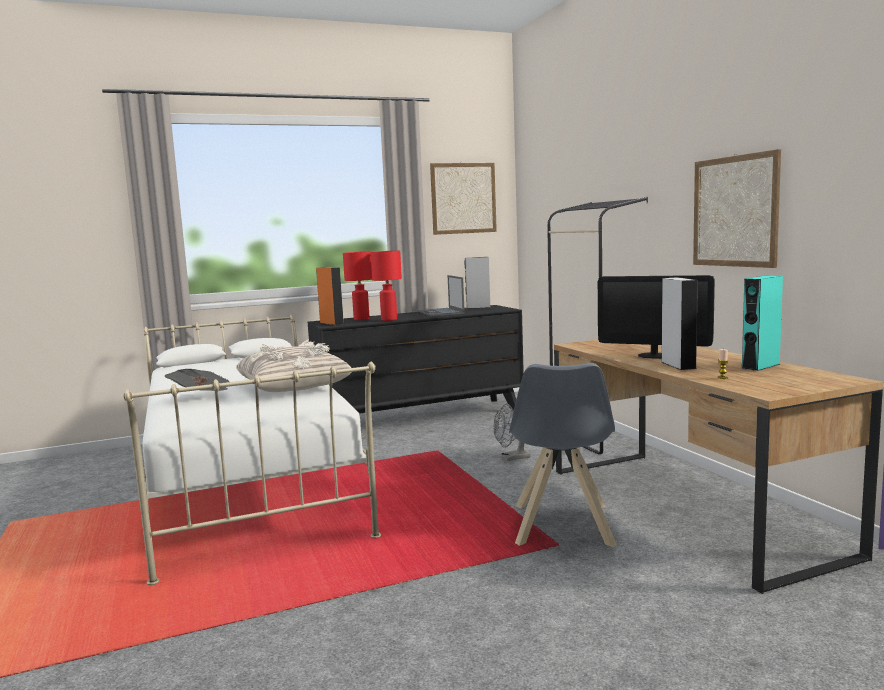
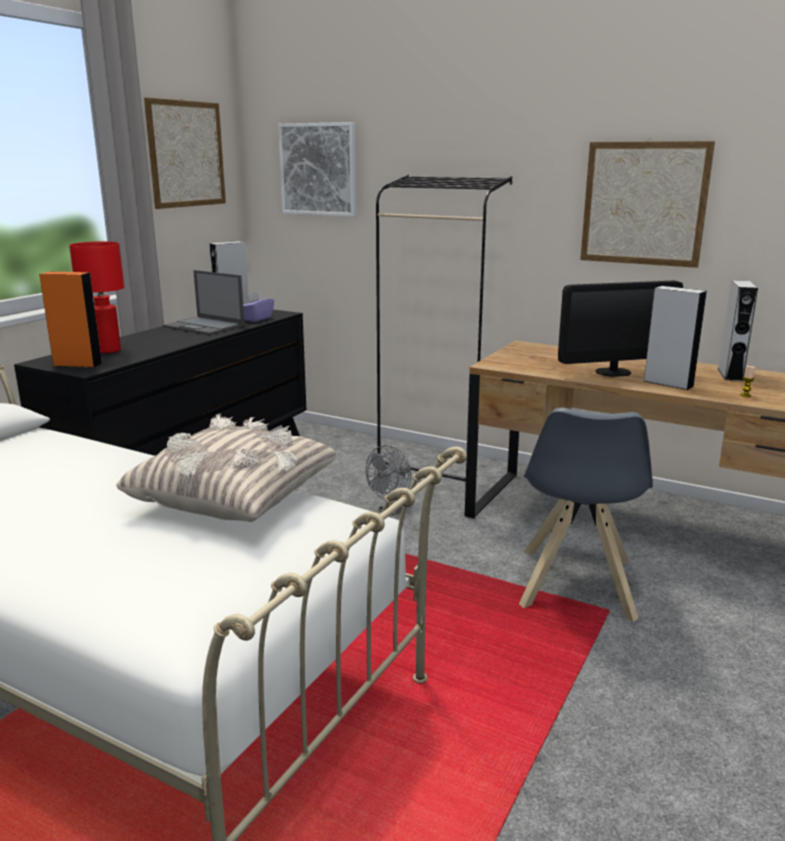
camera: 40 degrees left, 10 degrees up
newspaper [165,369,230,391] -> none
red table lamp [370,251,402,321] -> none
grey chair [509,363,617,547] -> grey chair turned 45 degrees clockwise [519,408,653,622]
turquoise speaker [741,275,783,371] -> grey speaker [718,280,758,381]
none -> purple tissue box [243,291,274,322]
none -> picture [278,122,357,217]

